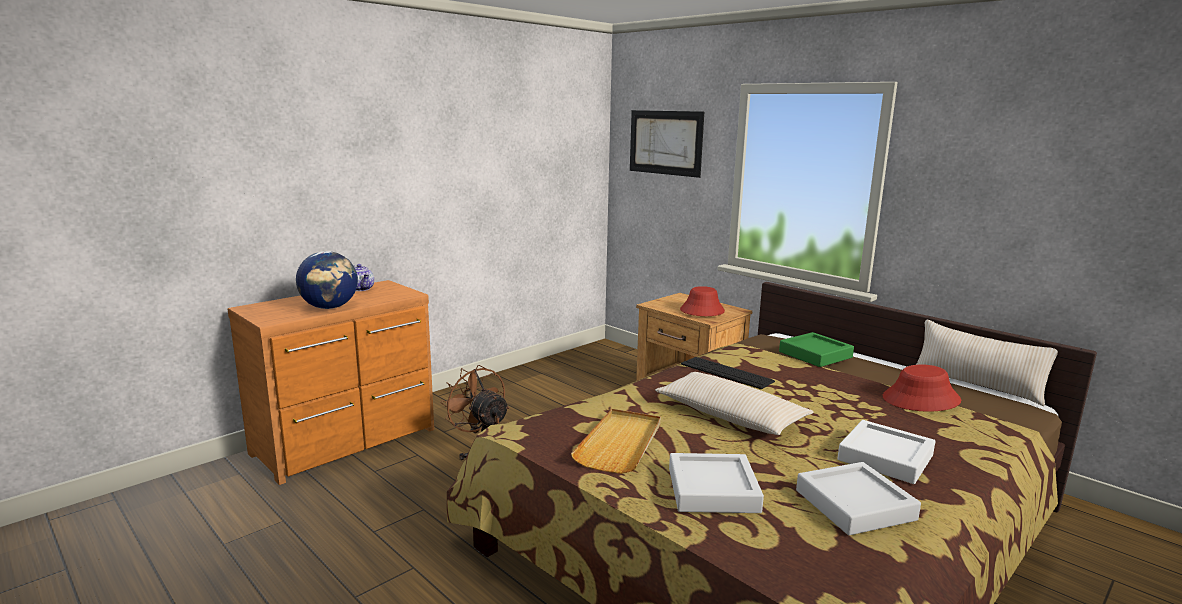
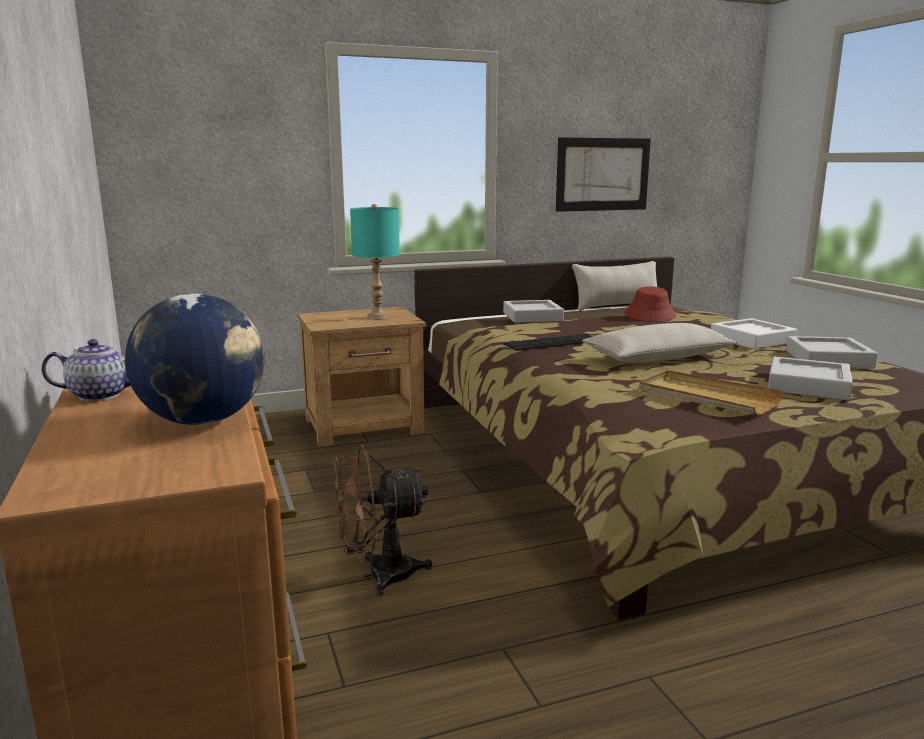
camera: 65 degrees left, 0 degrees up
picture [630,110,704,178] -> picture moved to [556,137,651,212]
red hat [680,286,725,316] -> turquoise table lamp [350,204,400,320]
green tray [779,332,854,367] -> grey tray [503,300,564,323]

